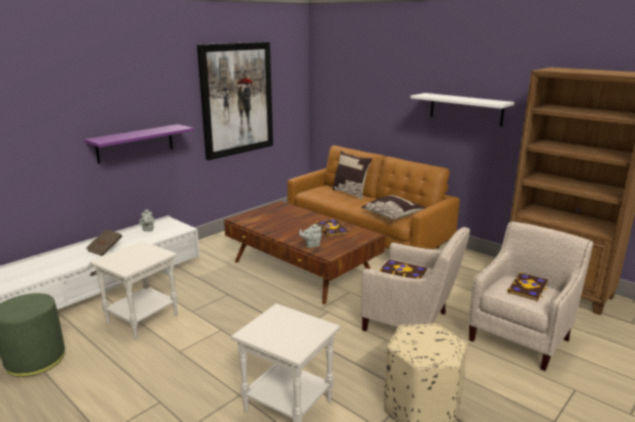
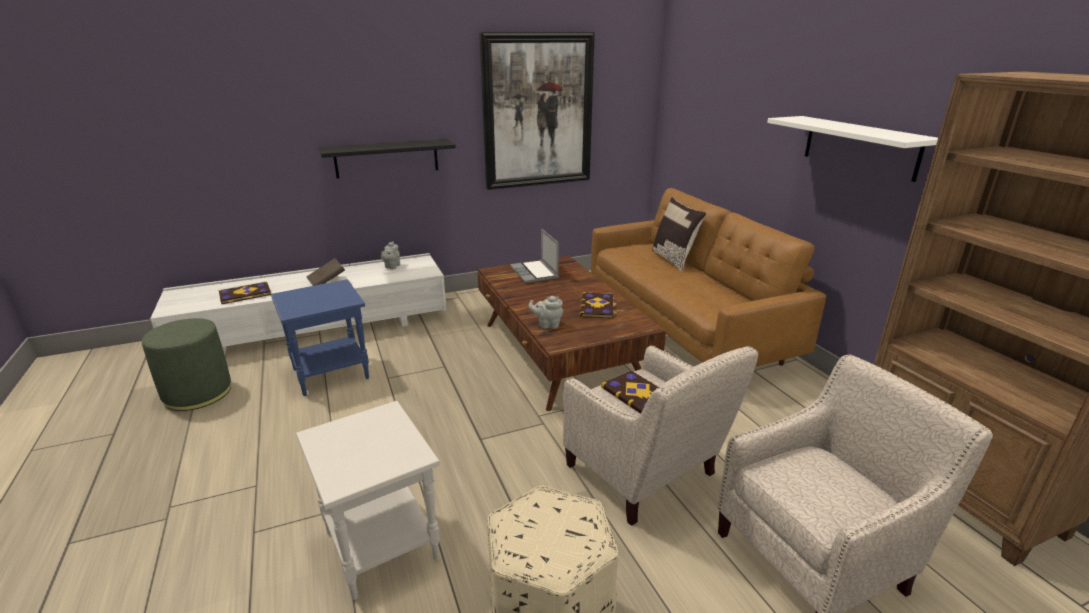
camera: 25 degrees right, 5 degrees up
purple shelf [84,124,194,164] -> black shelf [319,139,456,179]
white side table [90,241,178,339] -> blue side table [271,279,369,396]
pillow [361,195,425,219] -> none
book [507,272,548,301] -> book moved to [219,281,271,305]
none -> laptop [510,228,559,283]

